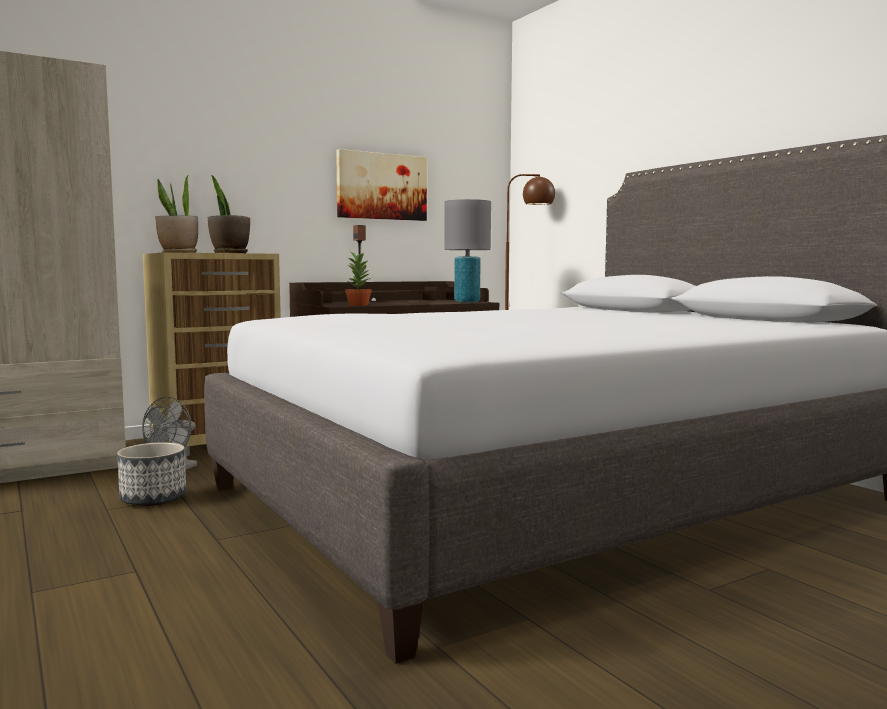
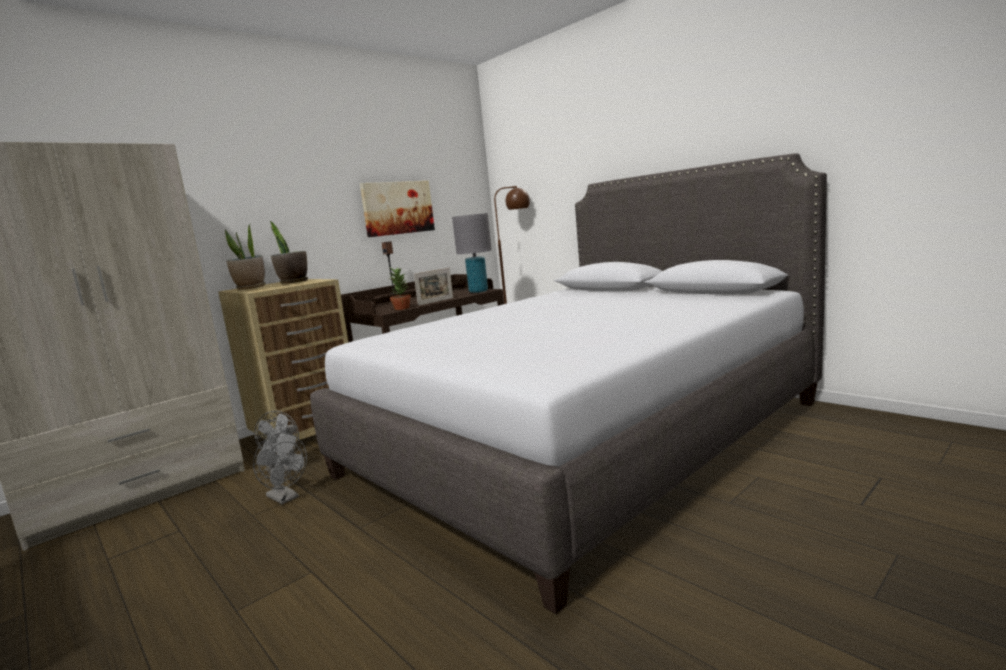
camera: 10 degrees left, 5 degrees up
planter [117,442,186,506] -> grey fan [253,433,307,504]
none -> picture frame [414,268,453,306]

